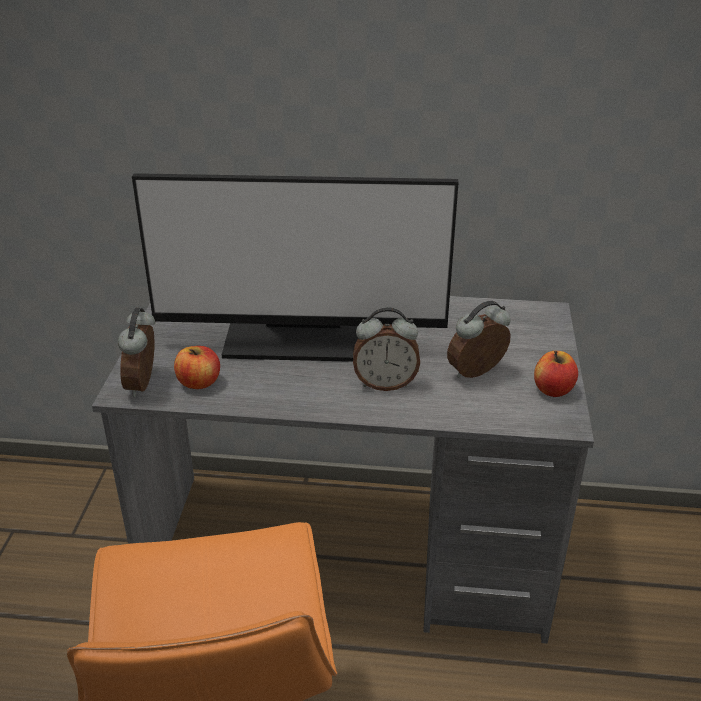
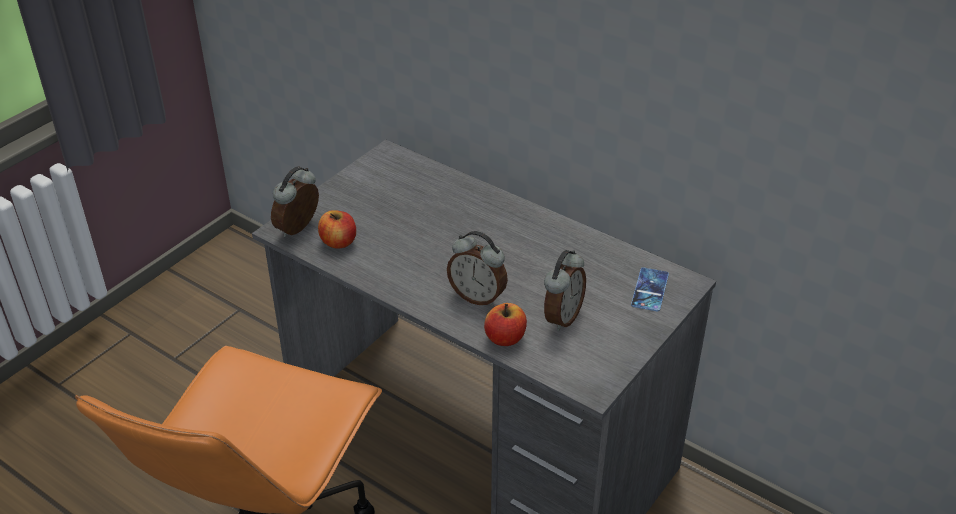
camera: 30 degrees right, 5 degrees up
monitor [132,173,459,362] -> none
alarm clock [447,301,511,378] -> alarm clock turned 120 degrees clockwise [544,250,586,331]
apple [534,351,578,397] -> apple moved to [484,303,527,346]
none -> phone [631,267,669,312]

